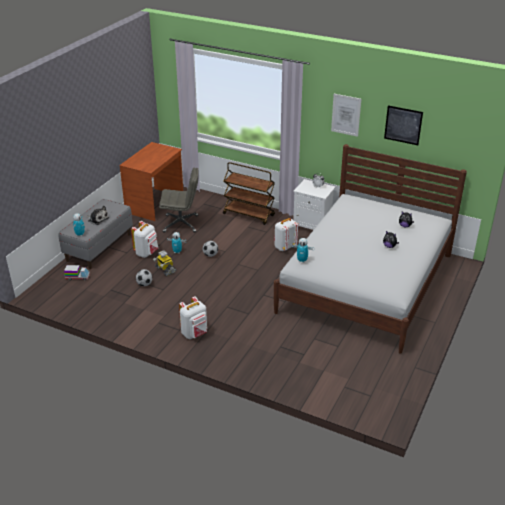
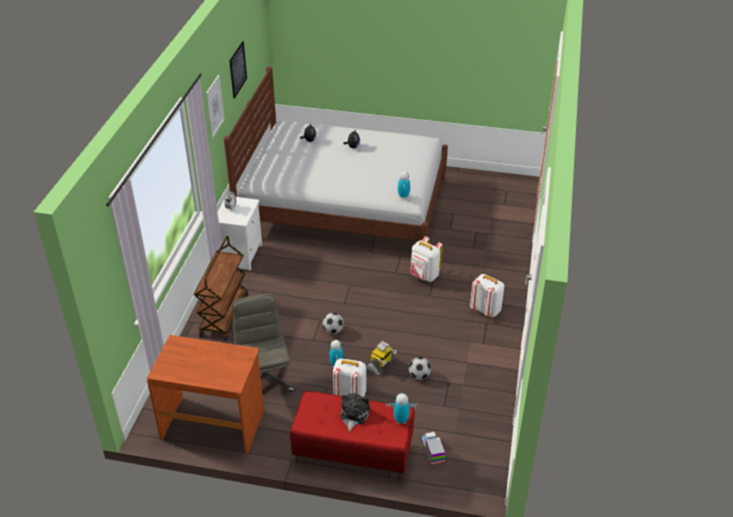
camera: 105 degrees left, 5 degrees up
grey bench [58,199,133,269] -> red bench [290,391,415,481]
white backpack [274,218,298,251] -> white backpack moved to [411,236,443,282]

